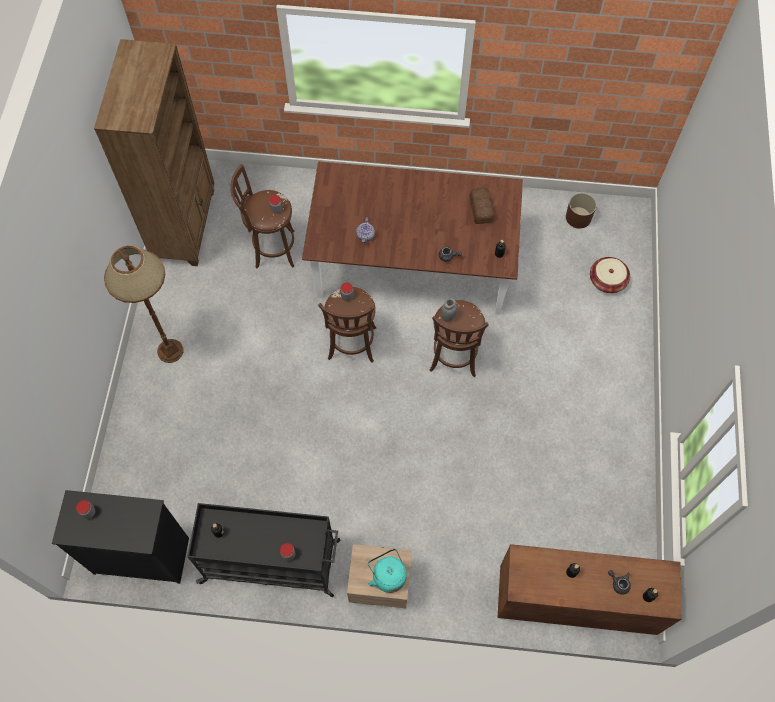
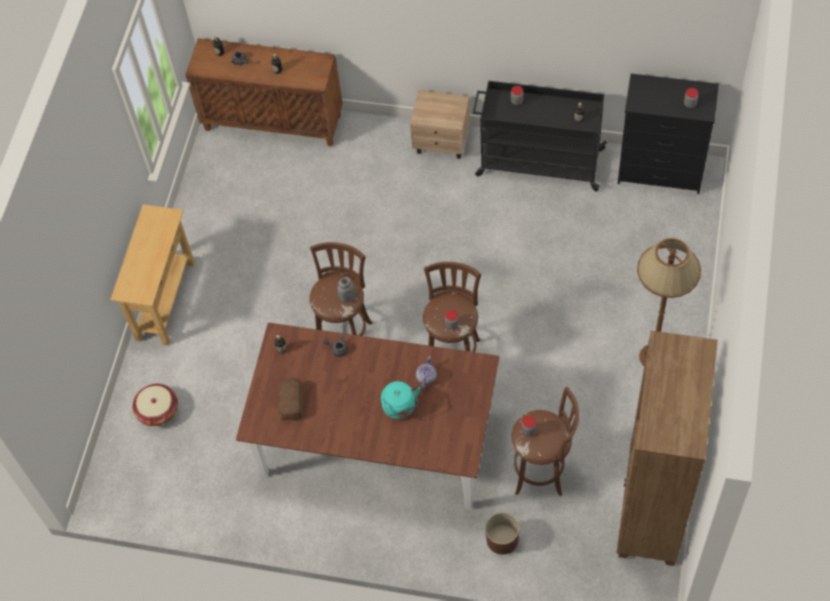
camera: 170 degrees left, 5 degrees down
turquoise kettle [368,549,407,593] -> turquoise kettle moved to [381,381,421,419]
brown planter [566,193,597,228] -> brown planter moved to [485,512,520,555]
none -> beige console table [110,205,195,346]

